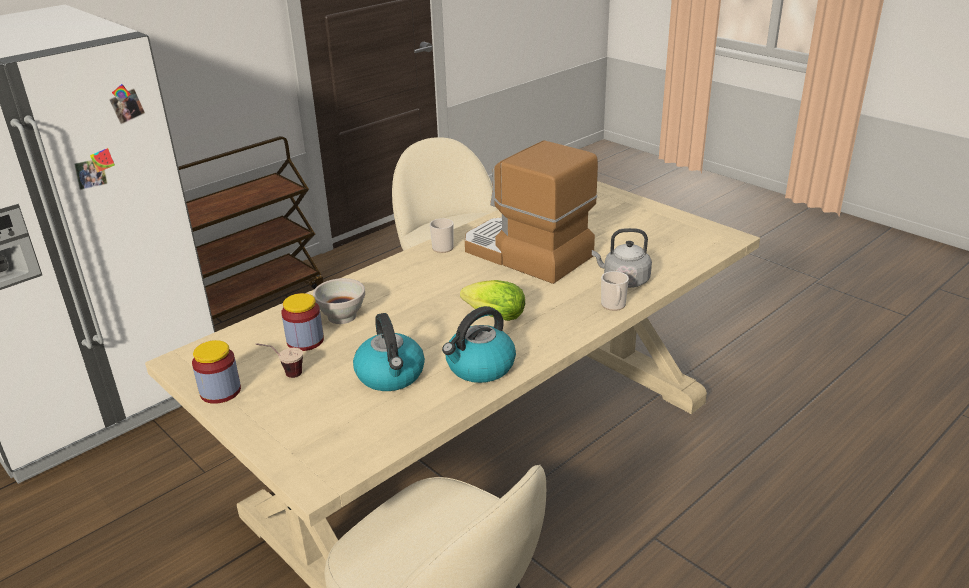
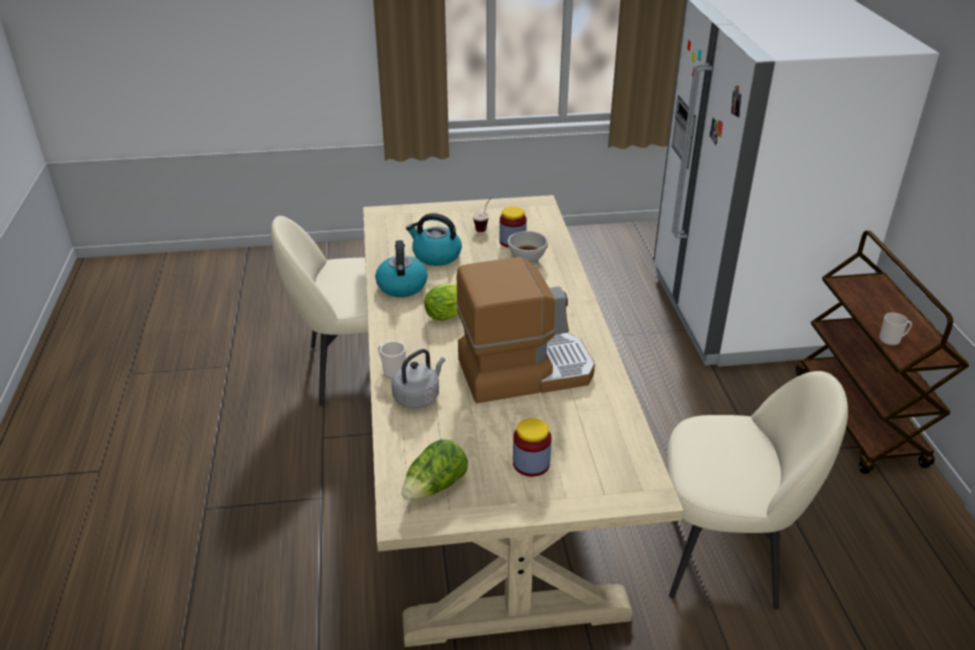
camera: 125 degrees right, 5 degrees up
jar [192,340,241,404] -> jar moved to [513,418,551,477]
mug [430,218,453,253] -> mug moved to [879,312,912,345]
none -> lettuce [402,439,468,500]

